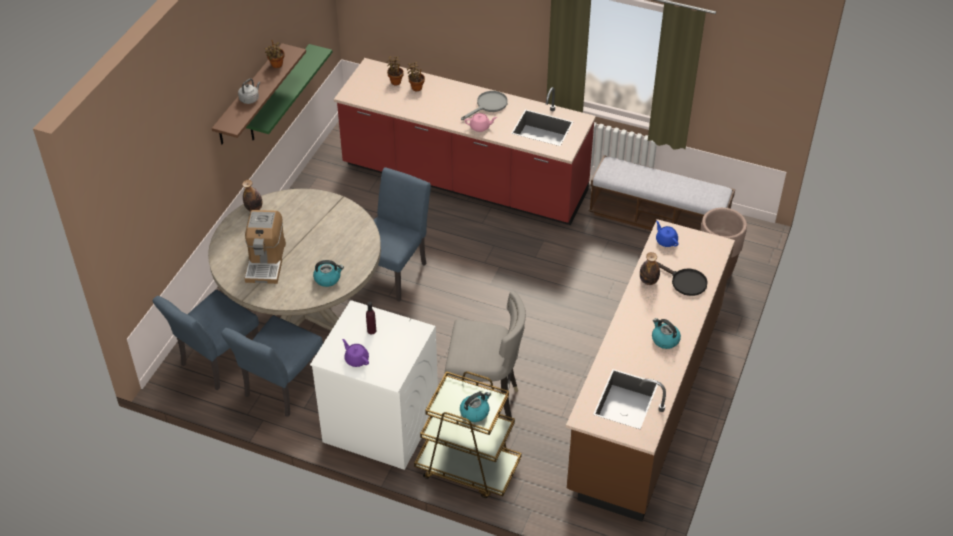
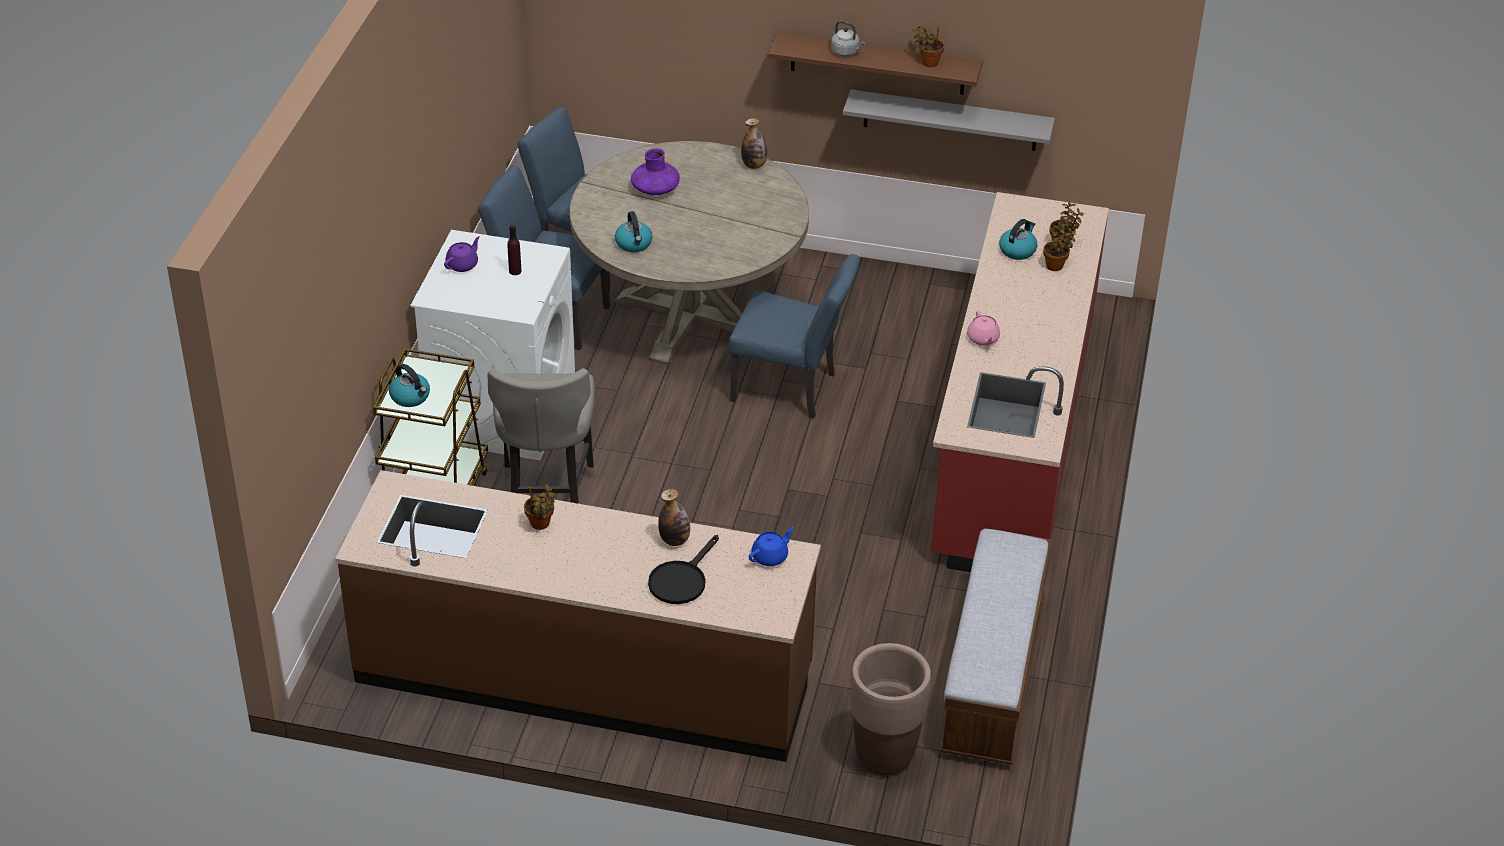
camera: 80 degrees right, 5 degrees down
coffee machine [244,210,286,284] -> purple vase [631,148,680,195]
green shelf [246,44,332,140] -> grey shelf [843,89,1055,151]
grey frying pan [461,91,508,120] -> none
kettle [652,318,681,349] -> kettle moved to [999,219,1037,260]
none -> potted plant [524,484,556,530]

